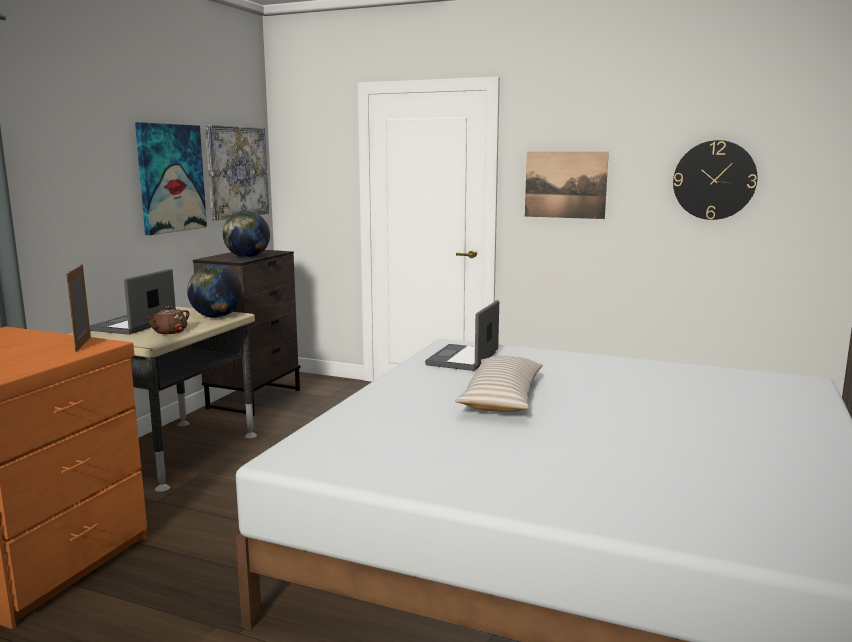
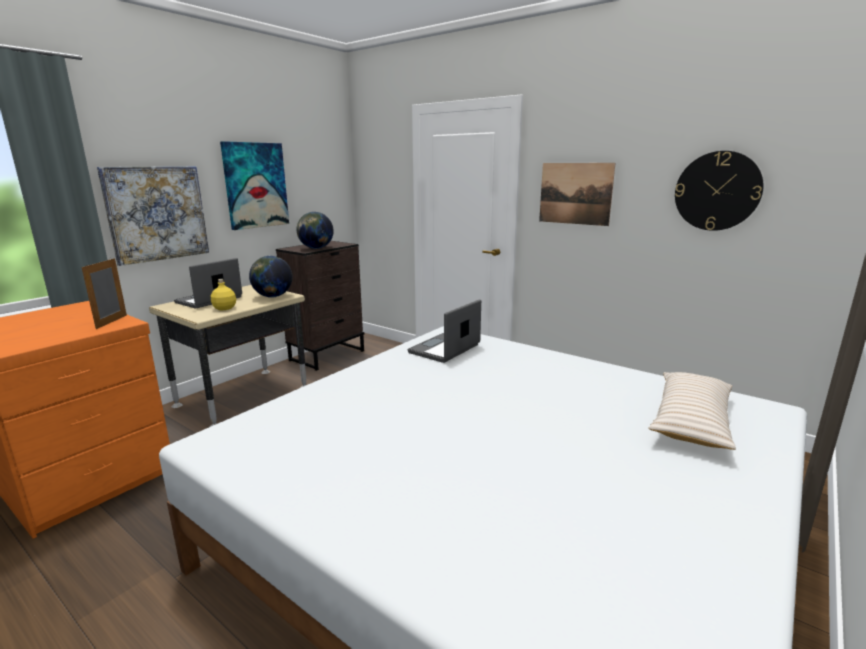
camera: 15 degrees right, 5 degrees up
brown teapot [145,306,189,334] -> yellow bottle [211,279,236,310]
picture [205,125,269,220] -> picture moved to [97,166,209,266]
beige pillow [455,356,543,412] -> beige pillow moved to [648,372,736,450]

